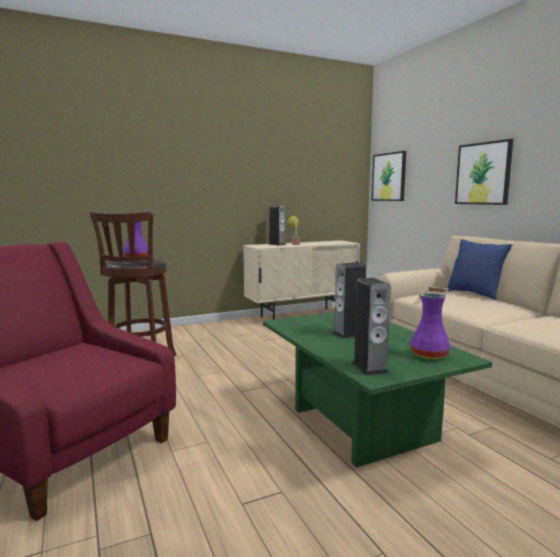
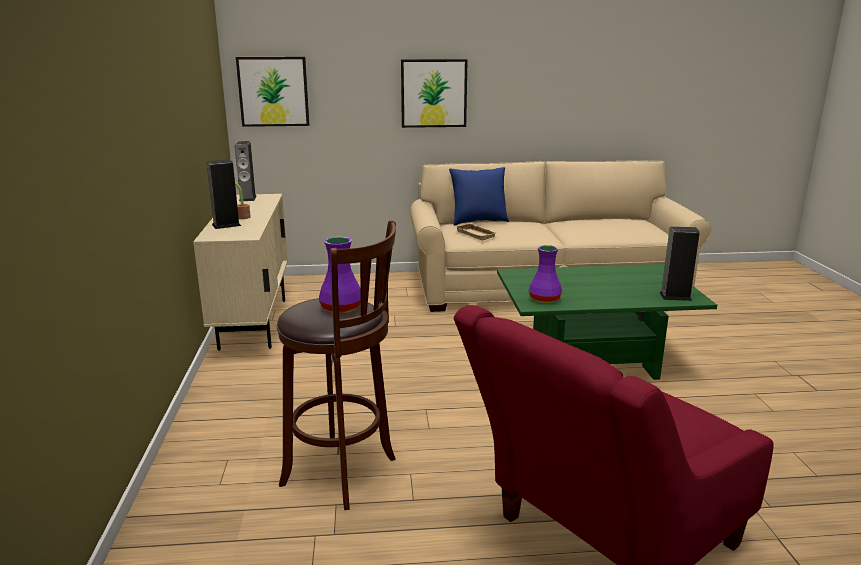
camera: 70 degrees left, 10 degrees up
speaker [332,262,366,339] -> speaker moved to [235,141,256,201]
purple vase [410,293,450,360] -> purple vase moved to [529,245,562,303]

